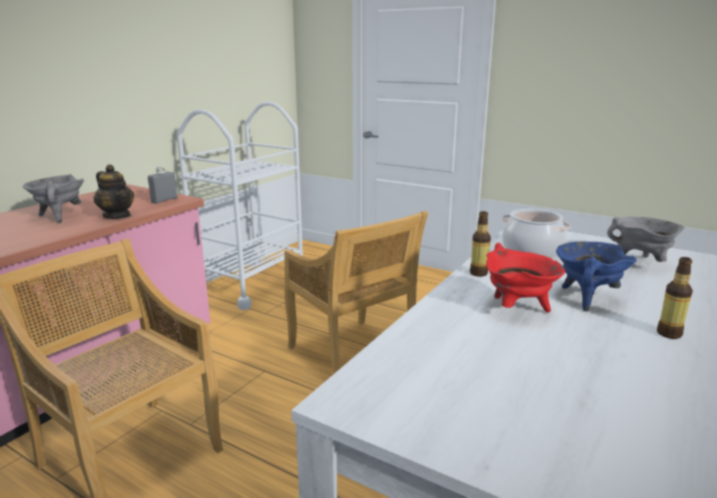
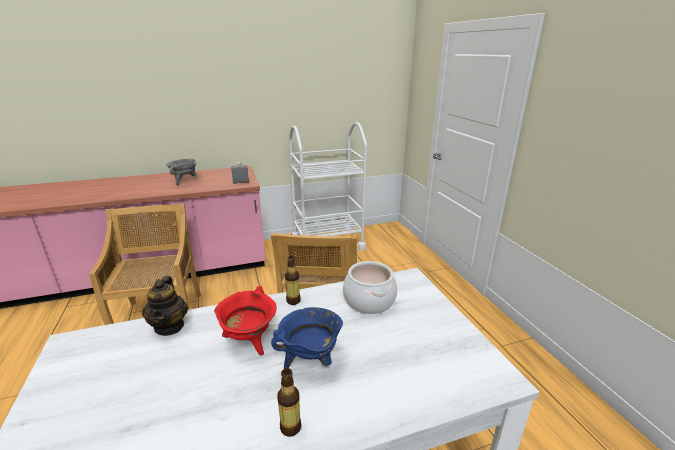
camera: 40 degrees right, 5 degrees up
teapot [93,164,134,219] -> teapot moved to [142,276,188,336]
grey cooking pot [607,217,685,262] -> none

